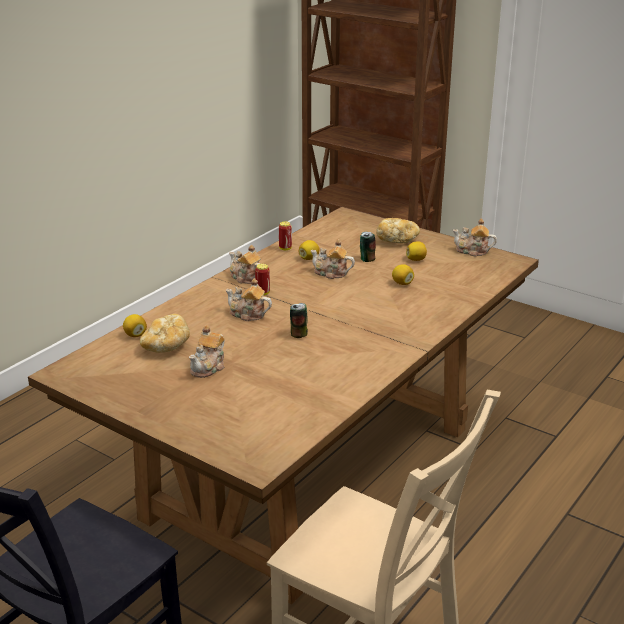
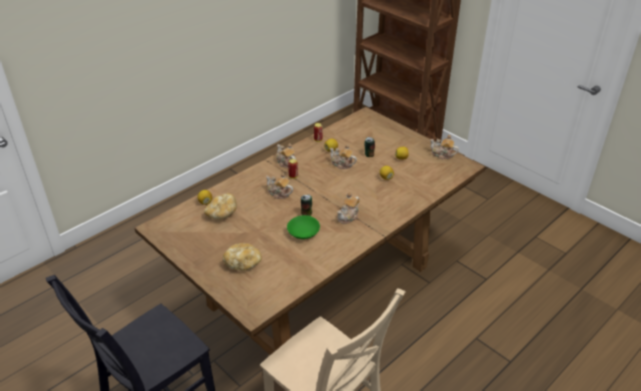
camera: 10 degrees right, 10 degrees up
teapot [189,325,225,378] -> teapot moved to [337,193,360,224]
bread [376,218,420,244] -> bread moved to [223,243,262,271]
none -> green bowl [287,215,320,239]

